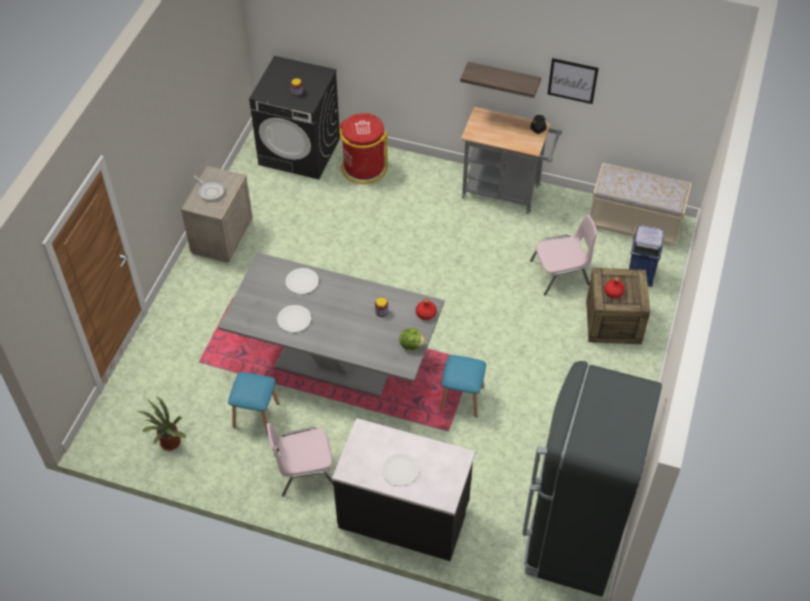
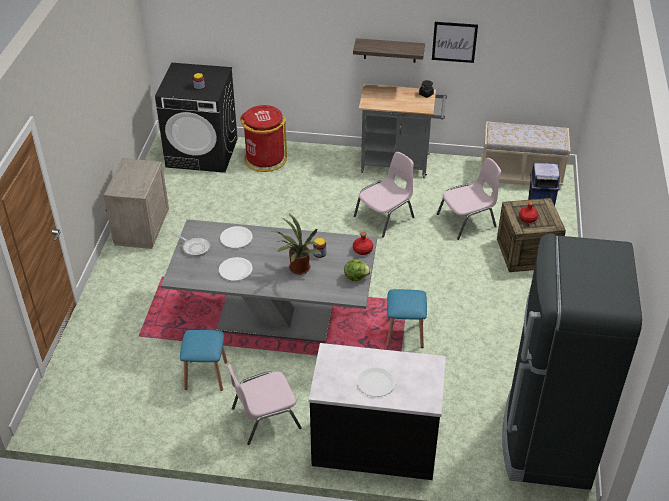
camera: 10 degrees left, 10 degrees down
potted plant [136,396,187,451] -> potted plant moved to [272,214,322,275]
frying pan [193,175,224,201] -> frying pan moved to [174,234,210,257]
none -> pink chair [354,152,414,238]

